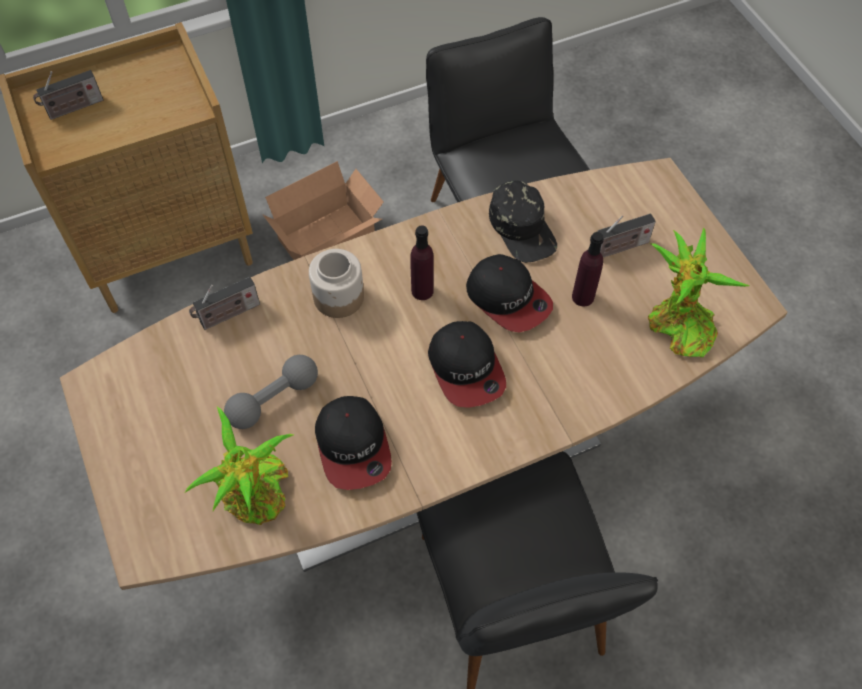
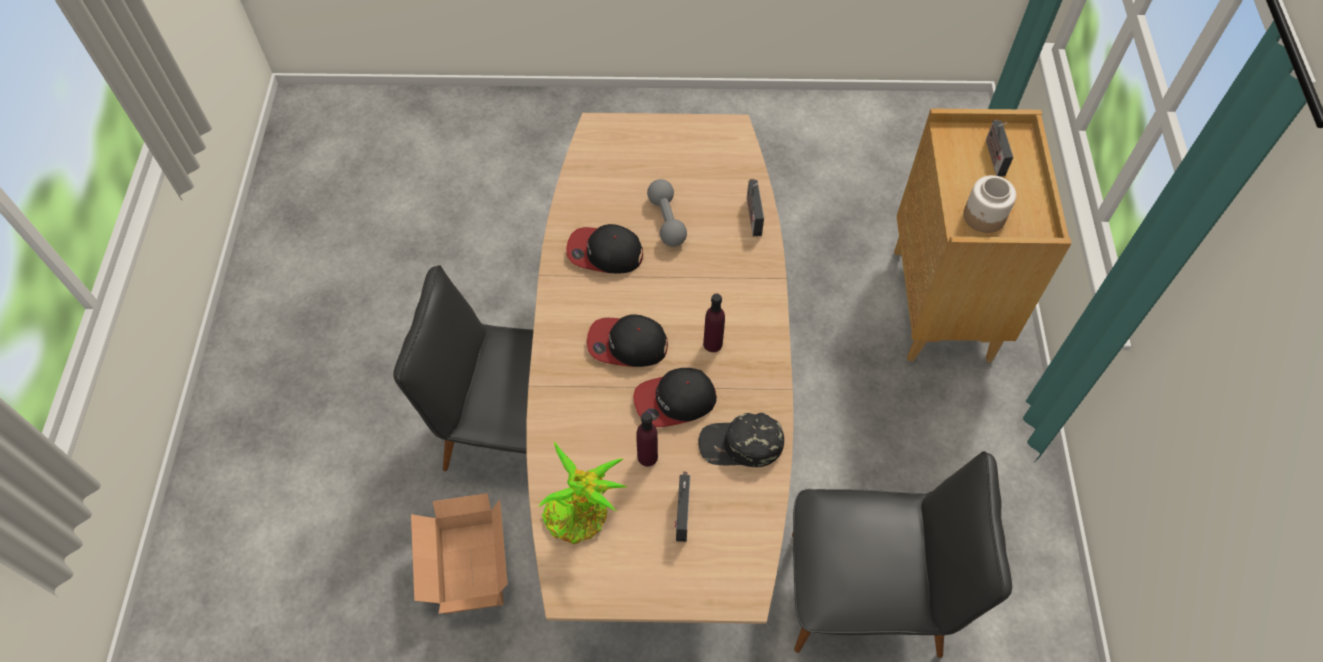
camera: 115 degrees right, 0 degrees up
potted plant [185,407,293,525] -> none
cardboard box [263,161,384,260] -> cardboard box moved to [411,493,508,614]
jar [309,249,364,318] -> jar moved to [964,175,1017,233]

